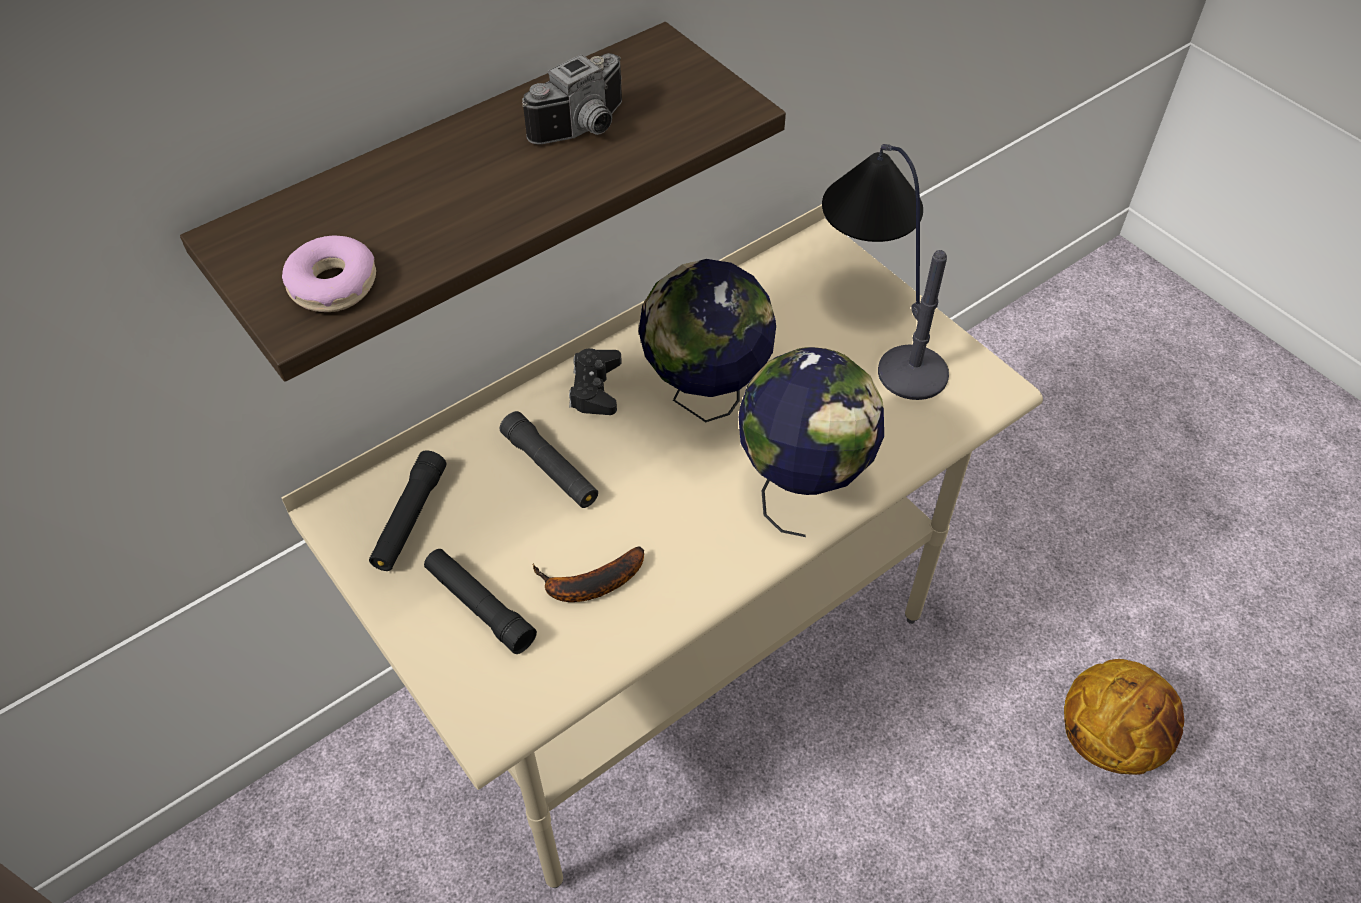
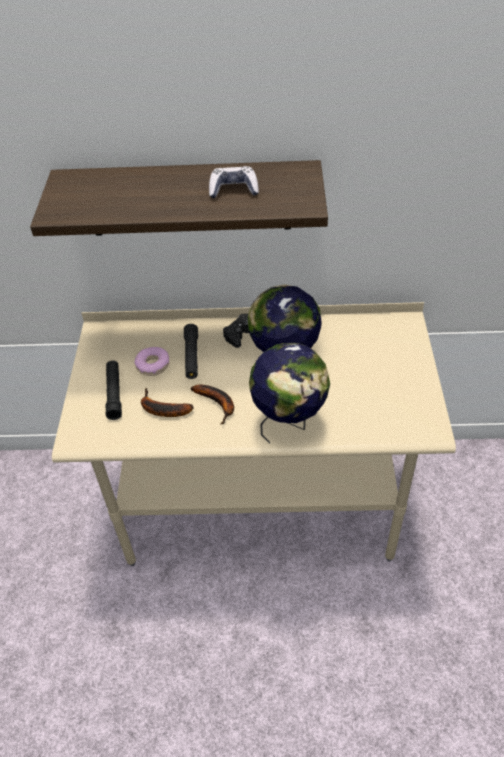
camera: 40 degrees right, 5 degrees down
donut [282,235,376,312] -> donut moved to [135,347,169,376]
black flashlight [369,450,446,571] -> none
camera [522,53,622,145] -> game controller [209,166,259,198]
table lamp [822,144,949,400] -> none
basketball [1064,659,1184,775] -> none
none -> banana [191,385,234,424]

